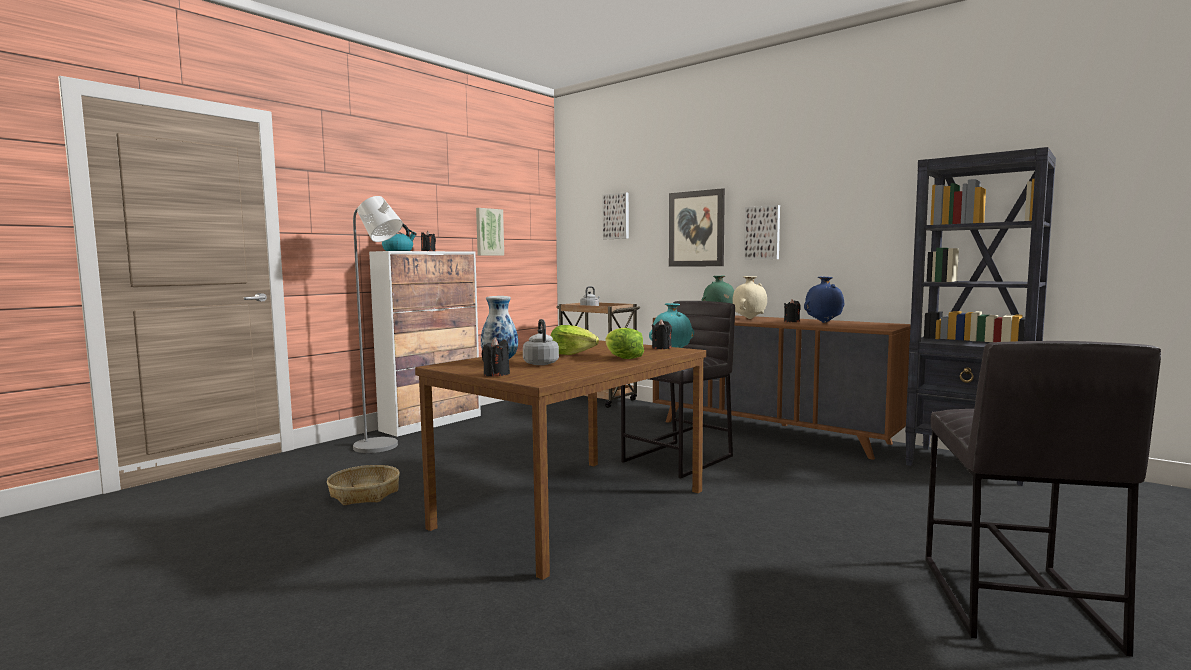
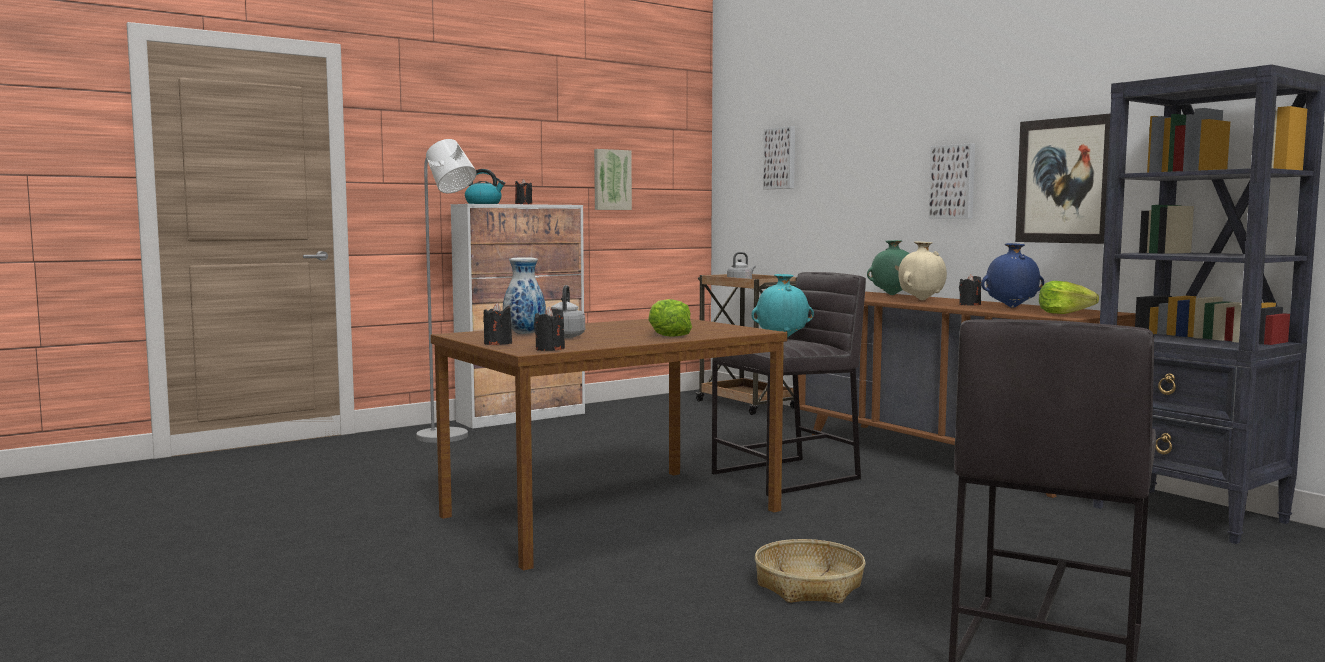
camera: 15 degrees right, 0 degrees up
basket [327,465,400,505] -> basket moved to [755,539,866,603]
lettuce [550,325,599,355] -> lettuce moved to [1039,281,1099,314]
black candle [652,320,672,349] -> black candle moved to [534,306,565,351]
picture [669,188,725,267] -> picture moved to [1015,113,1111,244]

